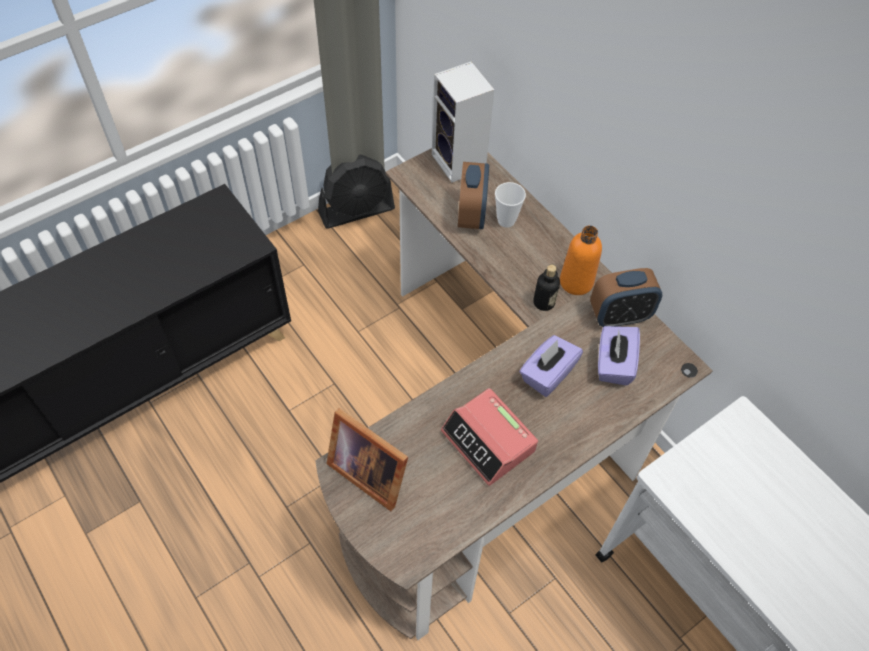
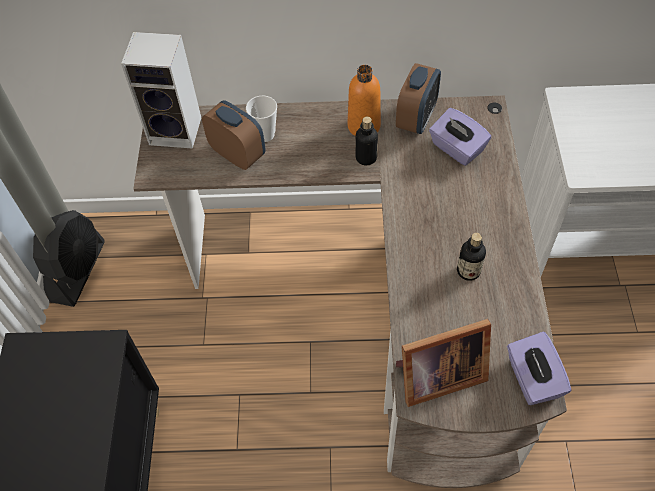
camera: 50 degrees left, 0 degrees up
alarm clock [441,388,538,486] -> bottle [457,233,486,281]
purple tissue box [519,335,583,397] -> purple tissue box moved to [507,332,571,405]

